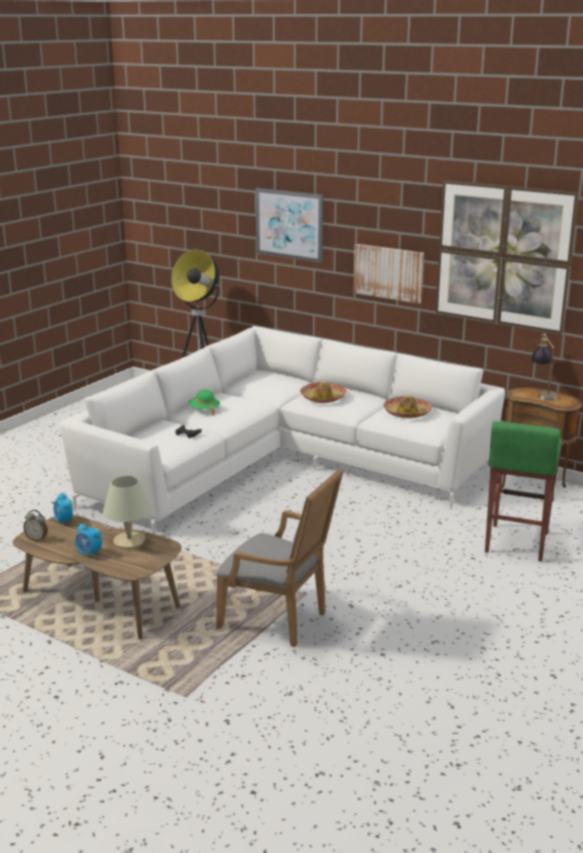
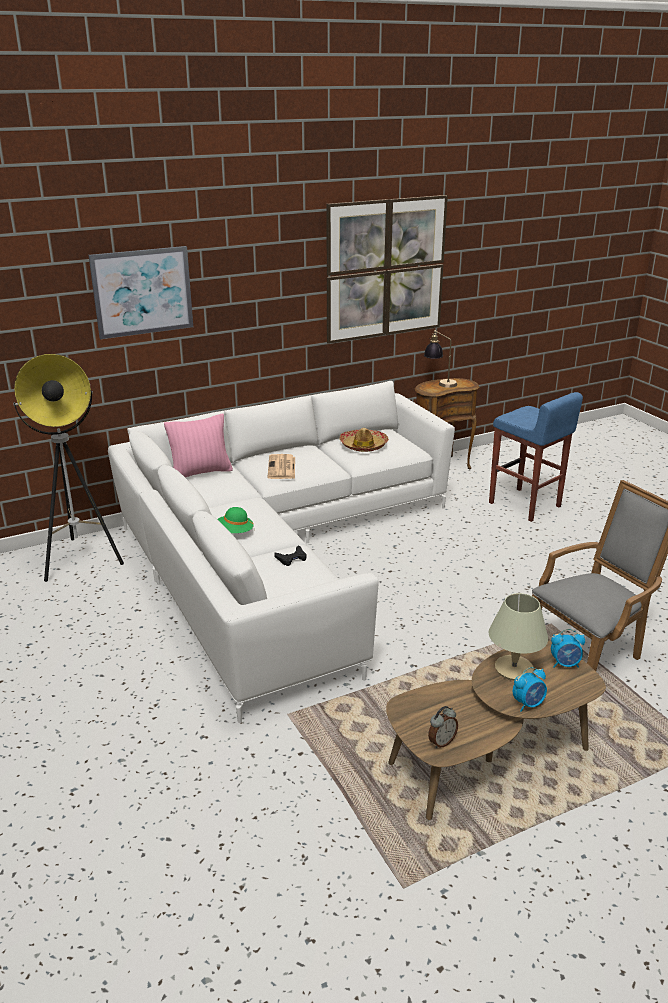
camera: 60 degrees left, 5 degrees up
alarm clock [54,492,73,526] -> alarm clock moved to [551,629,585,668]
hat [300,381,347,403] -> newspaper [267,454,295,479]
picture [353,244,424,304] -> none
green stool [485,421,562,562] -> blue stool [489,392,583,522]
none -> pink pillow [164,414,233,478]

